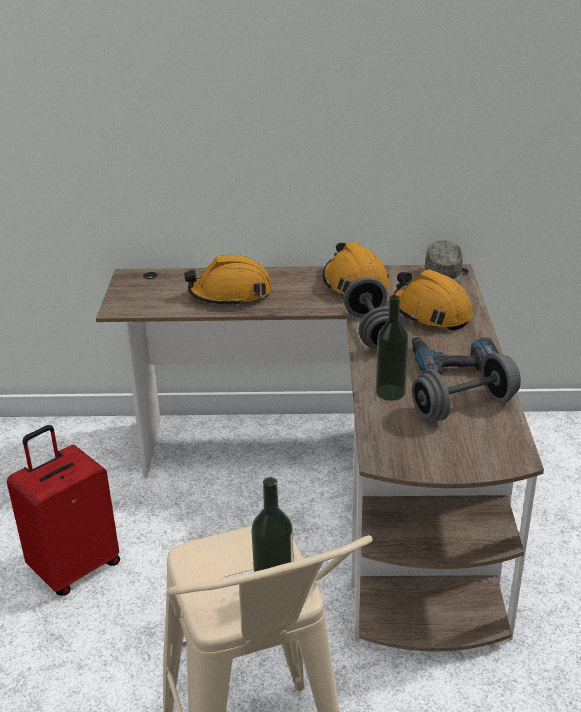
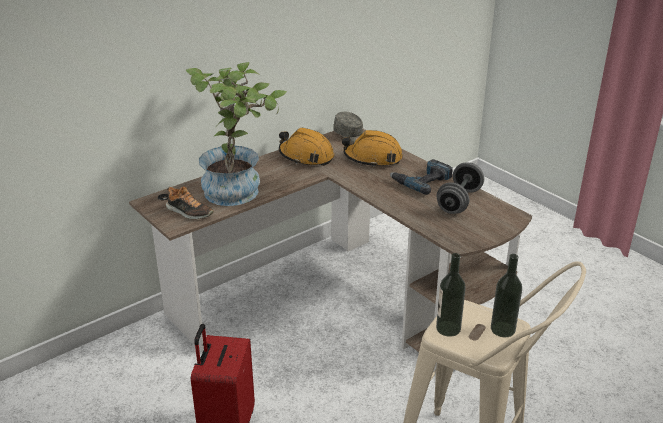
camera: 40 degrees left, 0 degrees up
orange hard hat [184,255,272,307] -> potted plant [186,62,287,206]
grey dumbbell [344,277,405,349] -> none
bottle [376,295,408,401] -> bottle moved to [436,253,466,337]
none -> shoe [166,186,214,219]

